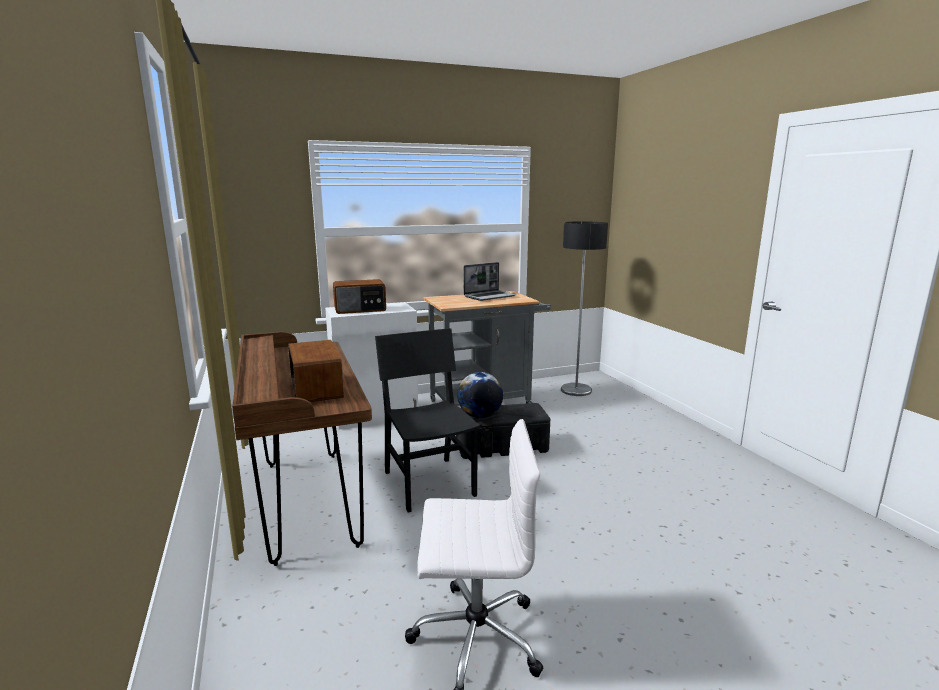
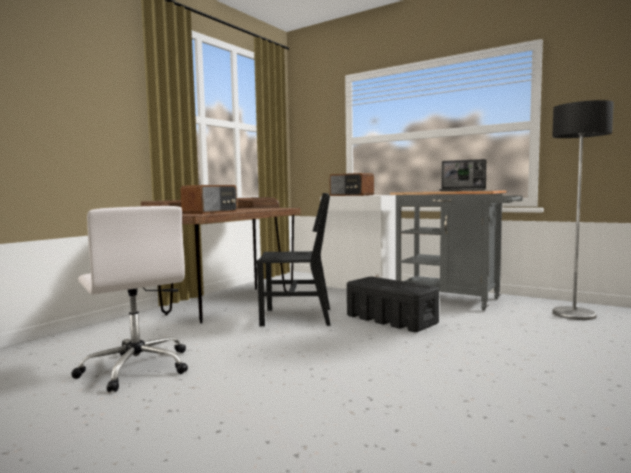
camera: 55 degrees right, 10 degrees down
black chair [375,328,480,513] -> black chair turned 60 degrees clockwise [255,193,330,326]
globe [457,372,503,418] -> none

